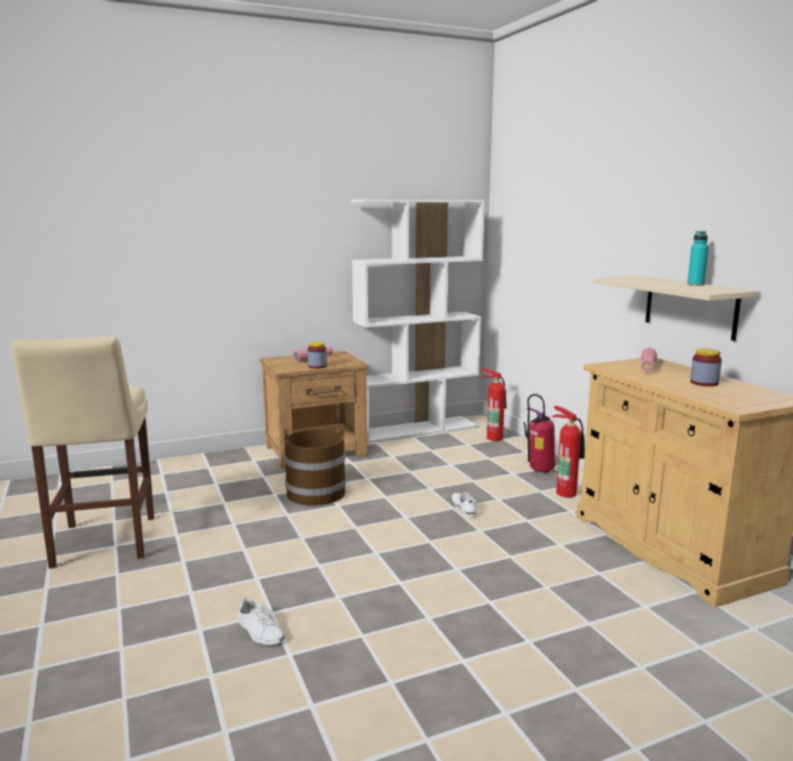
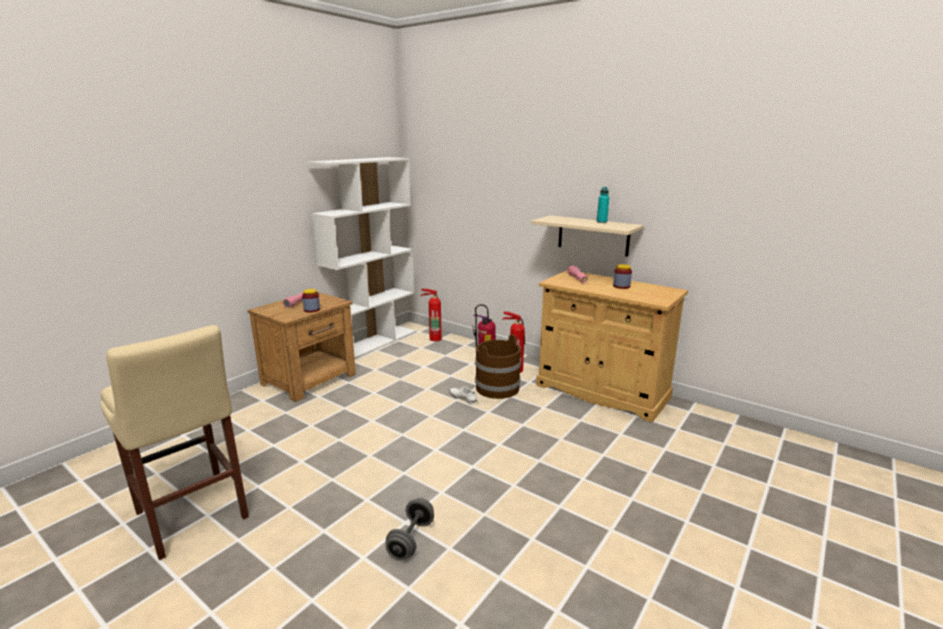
camera: 30 degrees left, 5 degrees up
white shoe [237,597,285,645] -> grey dumbbell [386,498,434,560]
brown bucket [284,424,346,506] -> brown bucket moved to [475,334,521,399]

